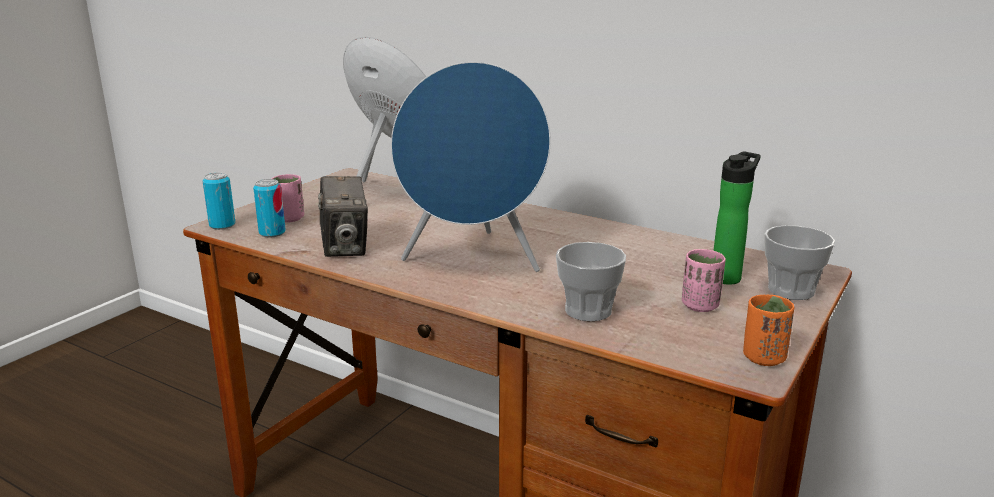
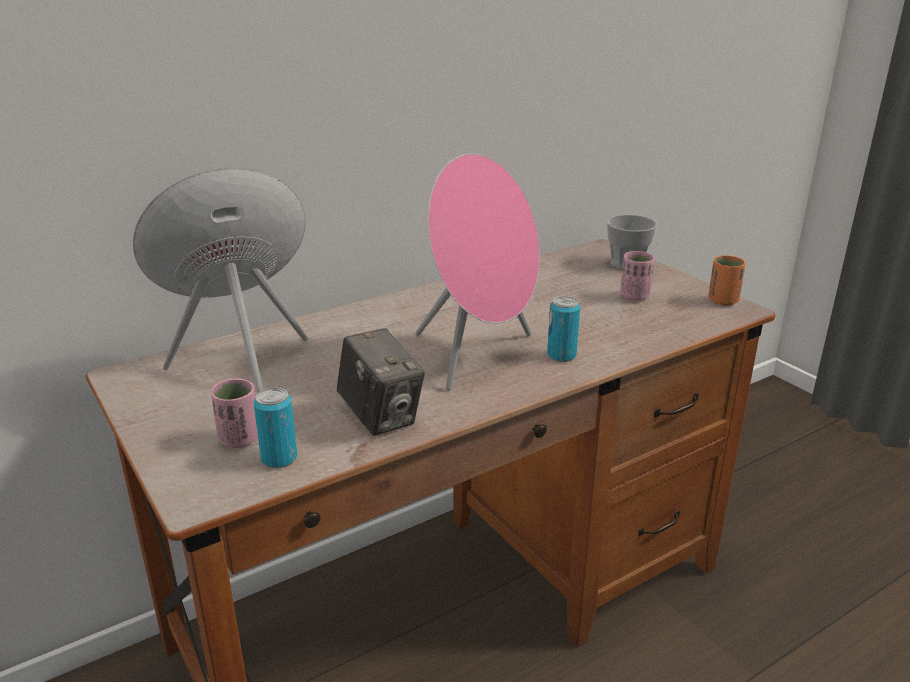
camera: 65 degrees left, 5 degrees up
can [203,172,235,230] -> can moved to [547,296,580,362]
camera [318,176,368,257] -> camera turned 45 degrees clockwise [337,328,425,436]
blue speaker [391,62,551,272] -> pink speaker [415,153,540,390]
cup [556,242,626,321] -> none
bottle [714,151,761,285] -> none

